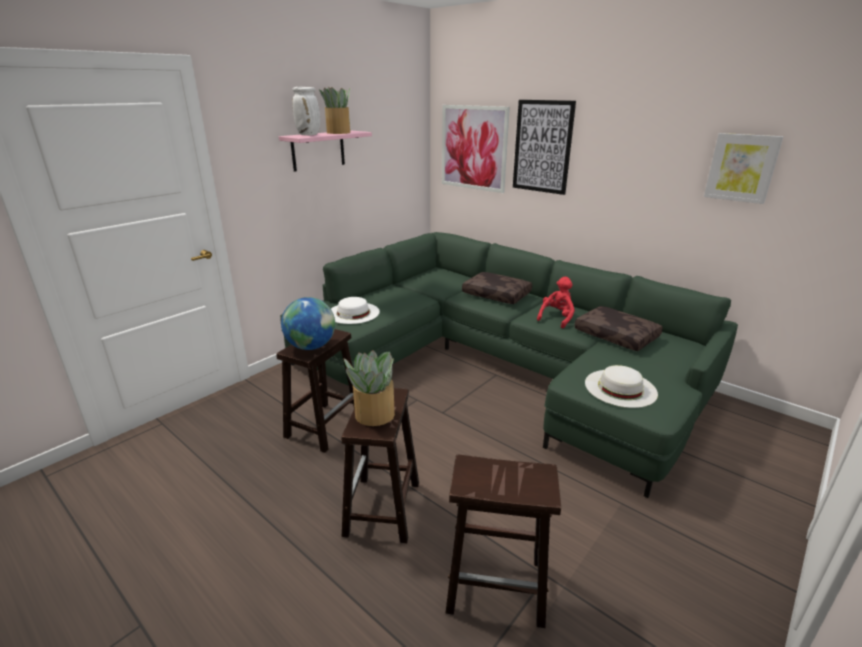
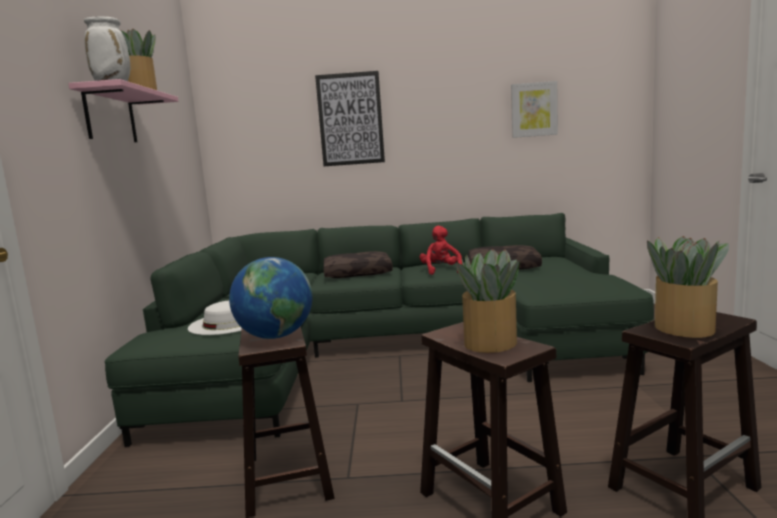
camera: 40 degrees left, 15 degrees down
picture [442,105,510,193] -> none
white hat [585,365,658,408] -> none
none -> potted plant [647,236,729,338]

